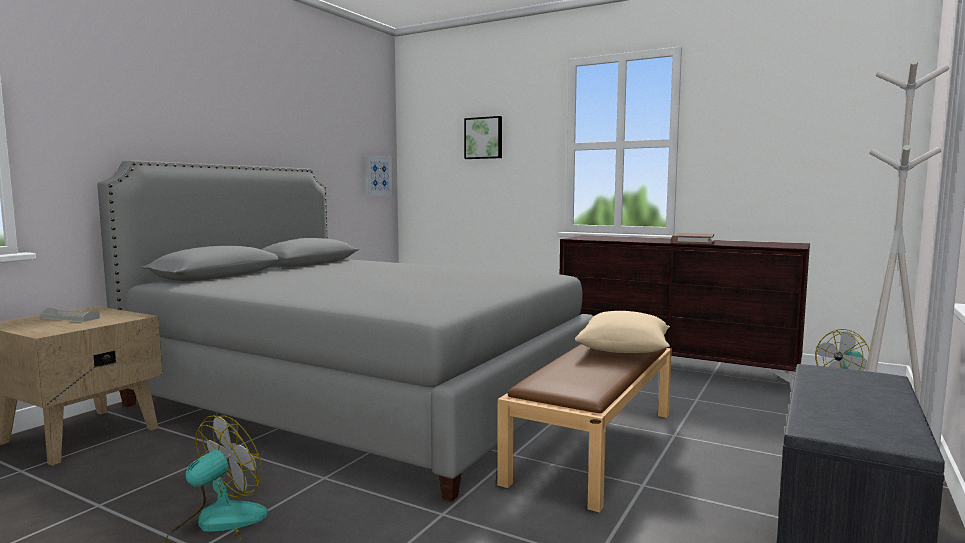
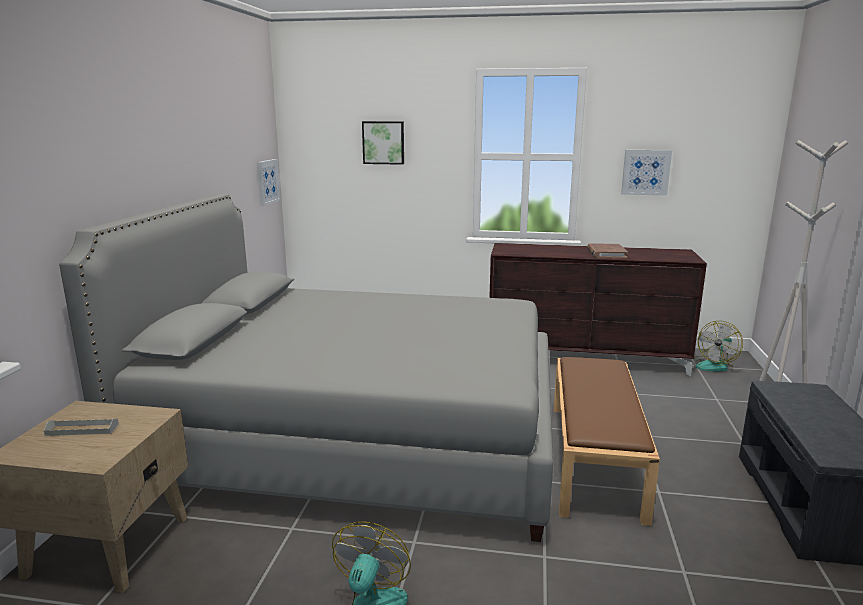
camera: 20 degrees left, 10 degrees up
beige pillow [575,311,670,353] -> none
none -> picture [621,150,672,196]

